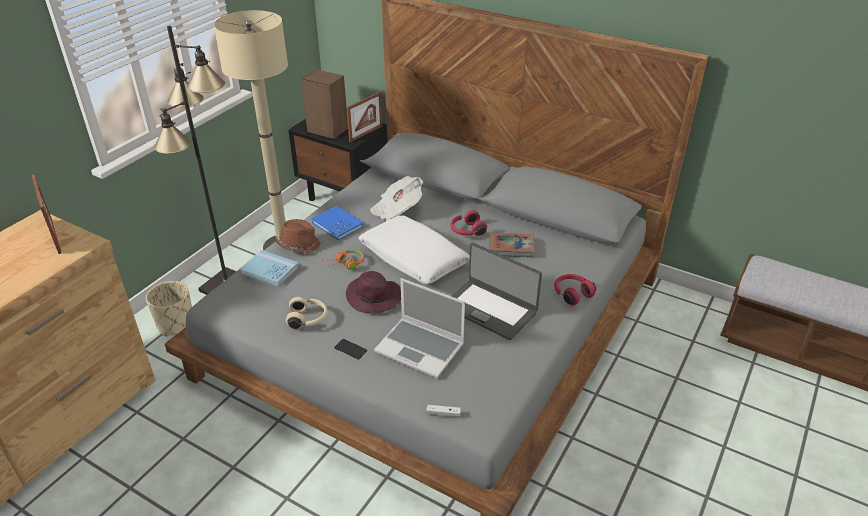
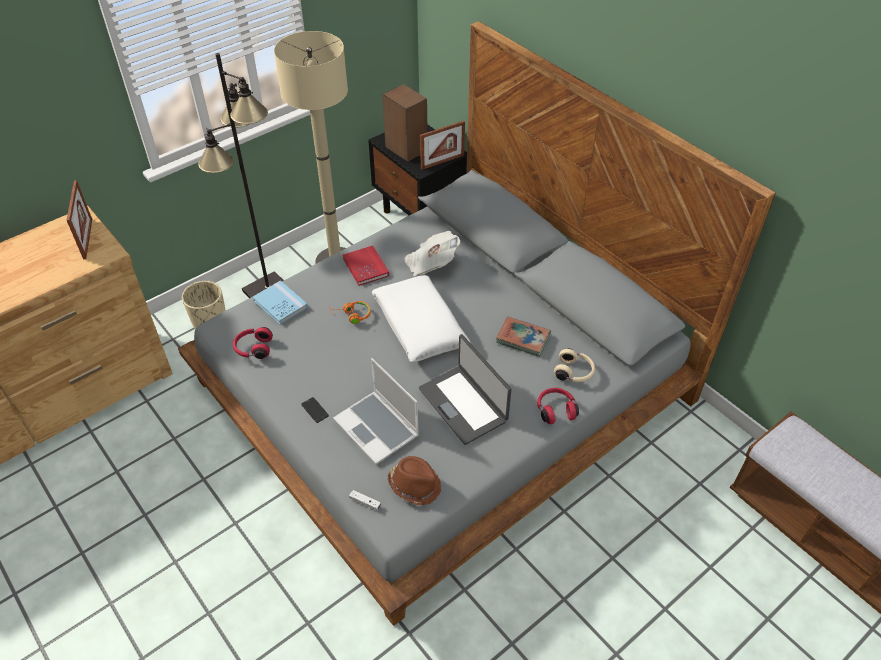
camera: 20 degrees right, 10 degrees up
brown hat [275,219,321,253] -> brown hat moved to [388,456,441,506]
beige headphones [286,297,328,329] -> beige headphones moved to [554,348,595,382]
blue book [311,206,364,241] -> red book [343,246,389,286]
purple hat [346,271,401,313] -> none
red headphones [450,210,487,236] -> red headphones moved to [233,327,273,359]

